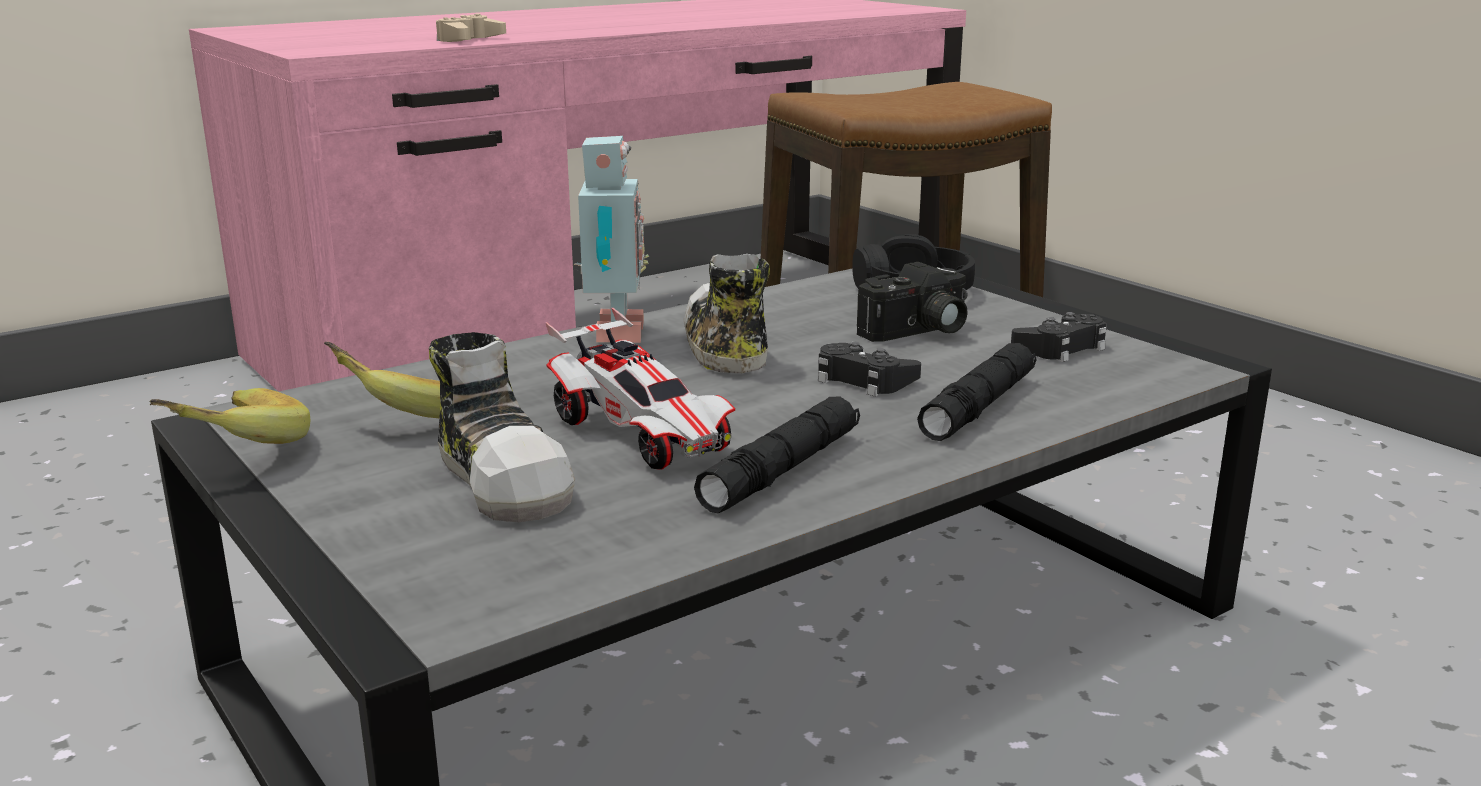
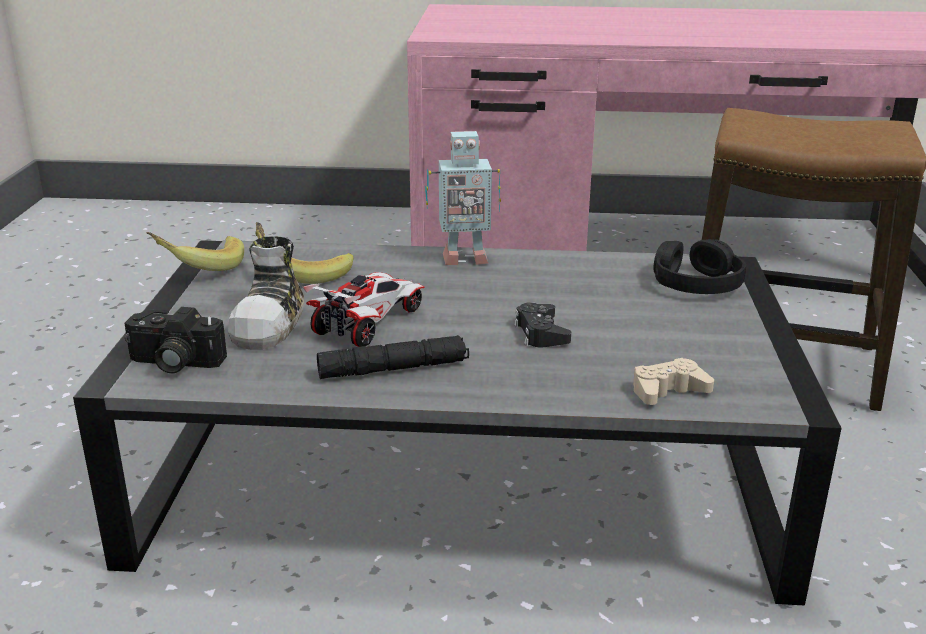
camera: 40 degrees right, 5 degrees up
beige game controller [436,14,506,42] -> beige game controller moved to [633,358,714,405]
toy car [546,308,735,470] -> toy car turned 150 degrees counterclockwise [303,272,424,347]
toy robot [574,136,649,343] -> toy robot turned 45 degrees clockwise [425,131,501,265]
shoe [683,254,770,374] -> none
camera [857,262,968,342] -> camera moved to [125,307,227,374]
black flashlight [917,343,1036,441] -> none
black game controller [1011,312,1107,362] -> none

